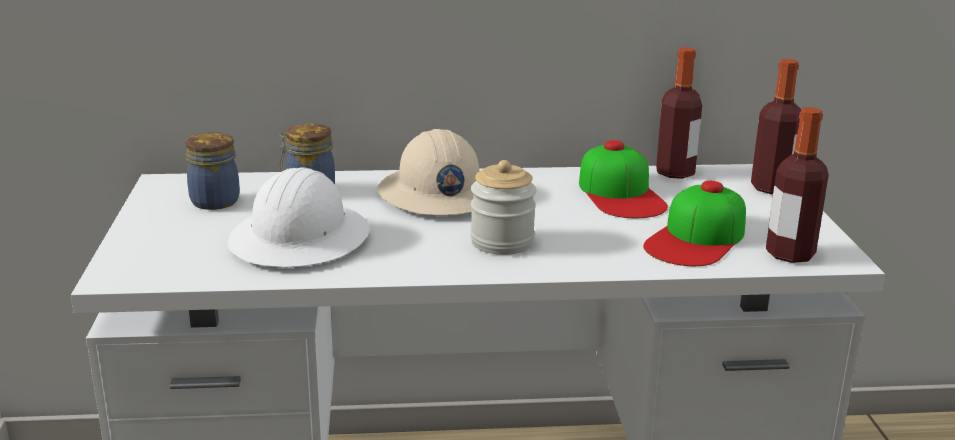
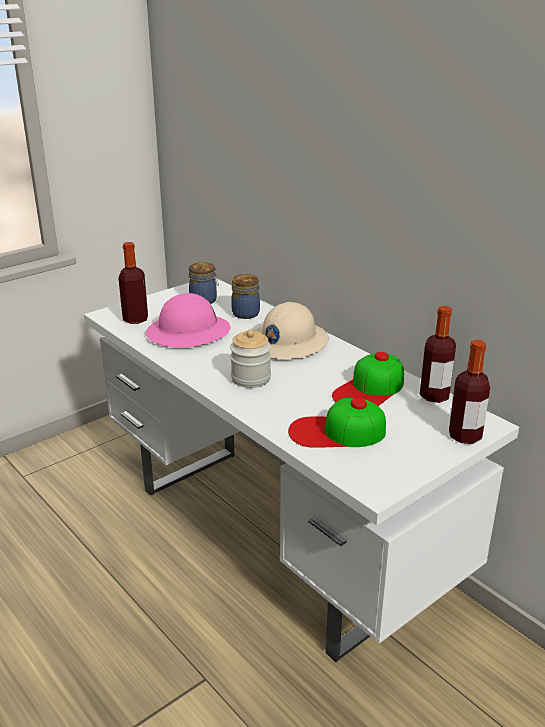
camera: 55 degrees right, 5 degrees up
white hard hat [228,167,370,267] -> pink hard hat [146,293,230,348]
bottle [766,107,829,263] -> bottle moved to [118,242,148,324]

